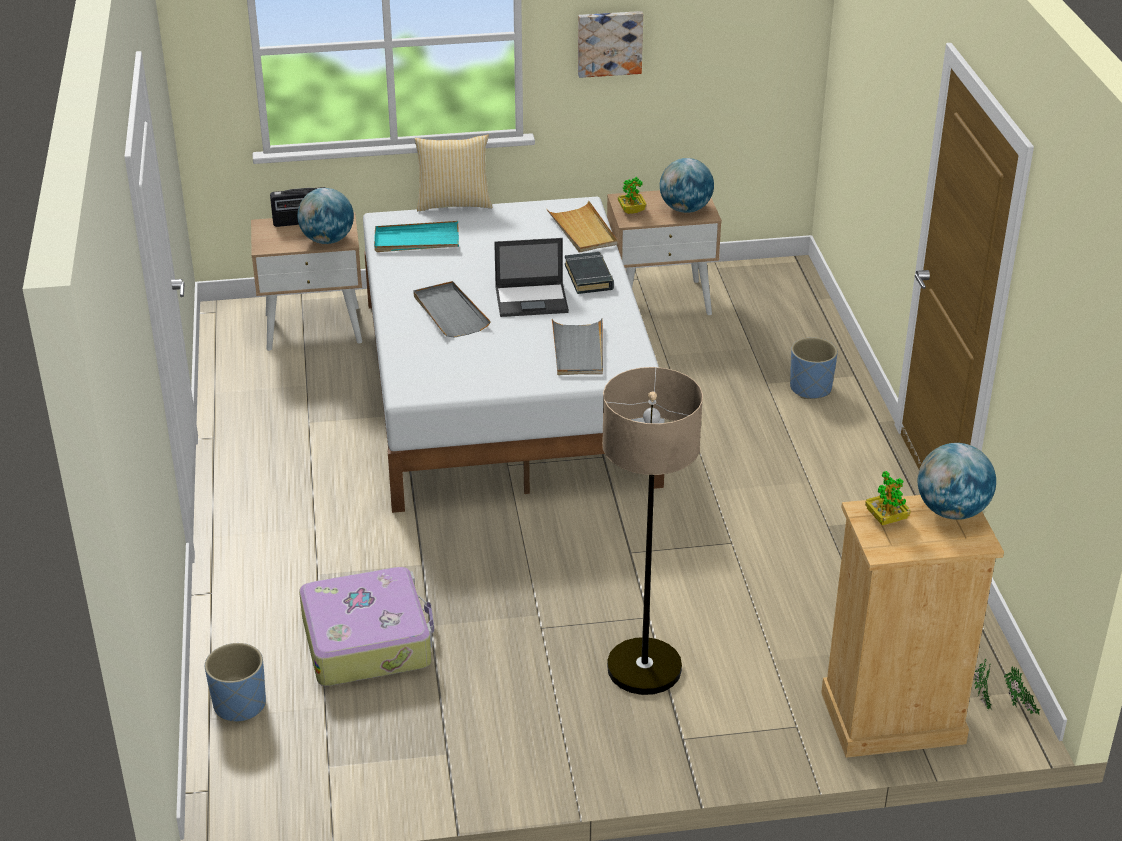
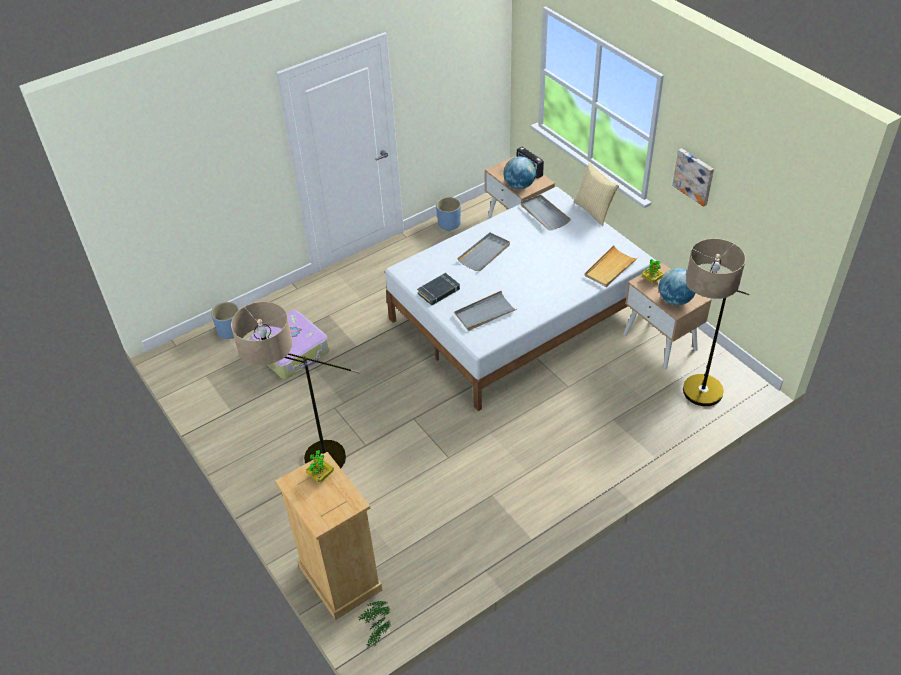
camera: 65 degrees right, 10 degrees up
turquoise tray [374,221,459,252] -> grey tray [521,194,571,230]
laptop [494,238,569,317] -> none
black book [565,252,614,294] -> black book moved to [417,273,460,305]
blue planter [790,338,838,399] -> blue planter moved to [436,197,461,231]
globe [918,443,996,520] -> none
none -> floor lamp [683,238,749,406]

